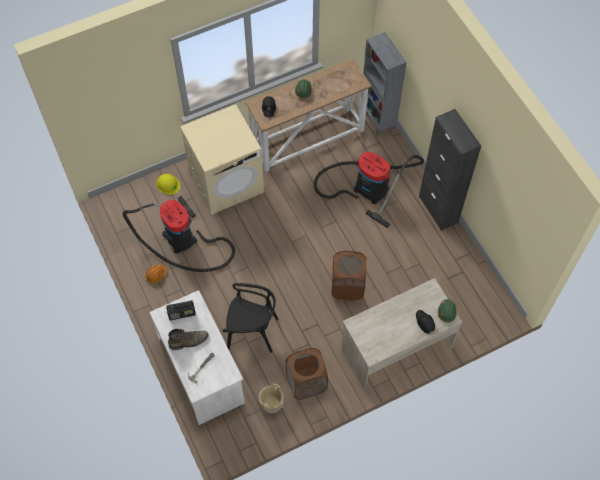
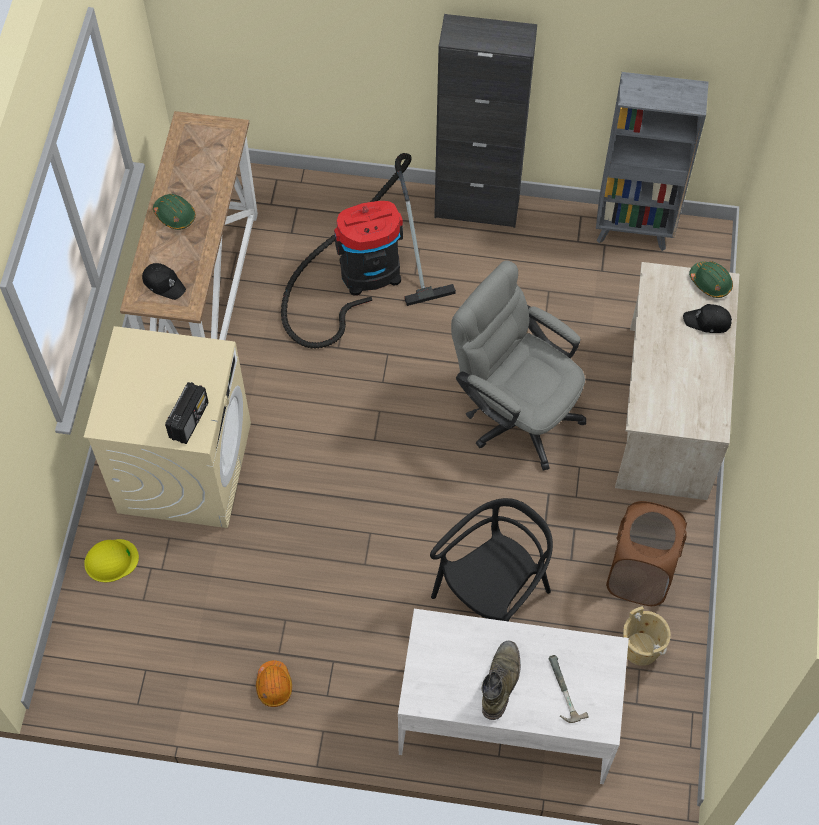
camera: 55 degrees left, 0 degrees up
vacuum cleaner [123,196,235,272] -> none
radio [166,300,196,320] -> radio moved to [165,382,208,444]
brown laundry basket [332,251,366,300] -> grey office chair [451,260,586,470]
grey bookcase [361,32,407,136] -> grey bookcase moved to [596,72,709,251]

